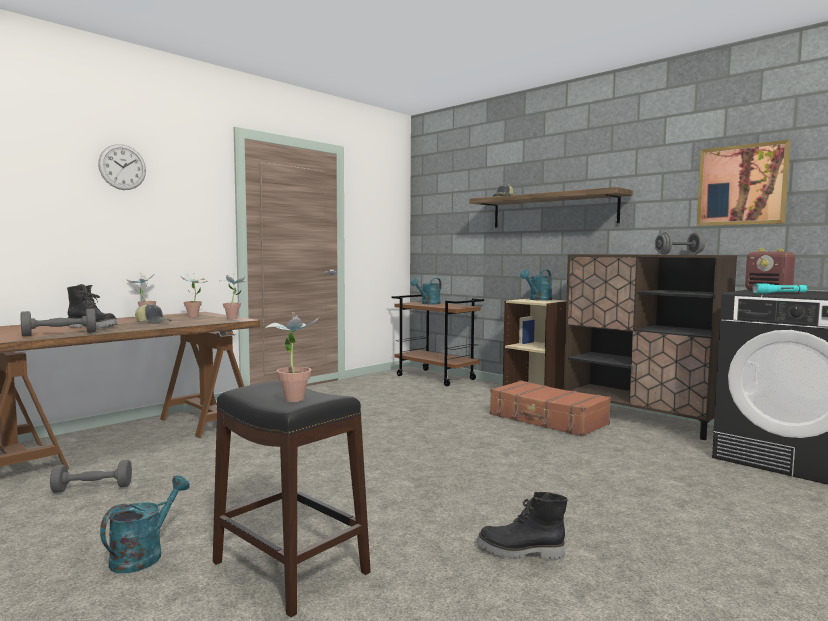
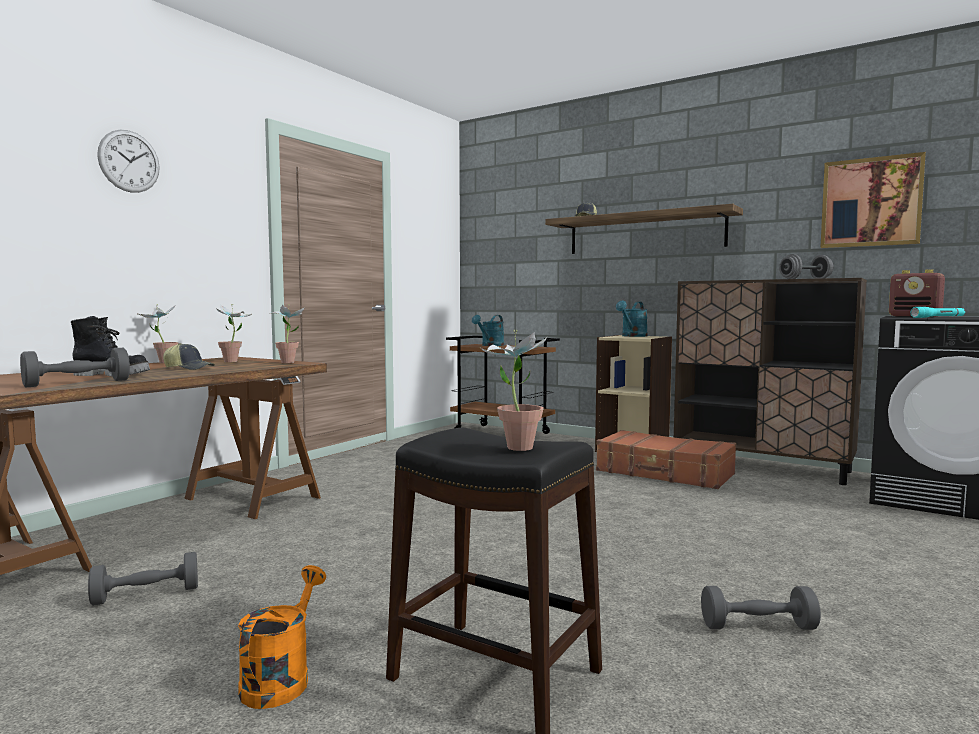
camera: 10 degrees left, 0 degrees up
turquoise watering can [100,475,189,573] -> orange watering can [238,565,326,709]
black boot [477,492,567,560] -> grey dumbbell [701,586,821,630]

